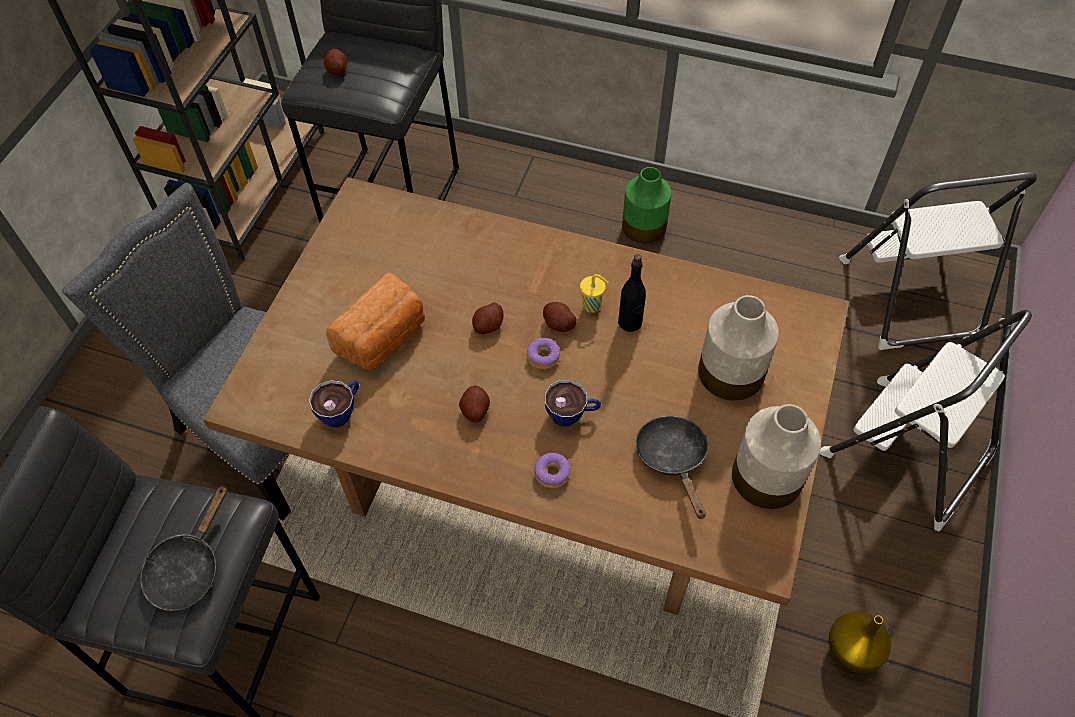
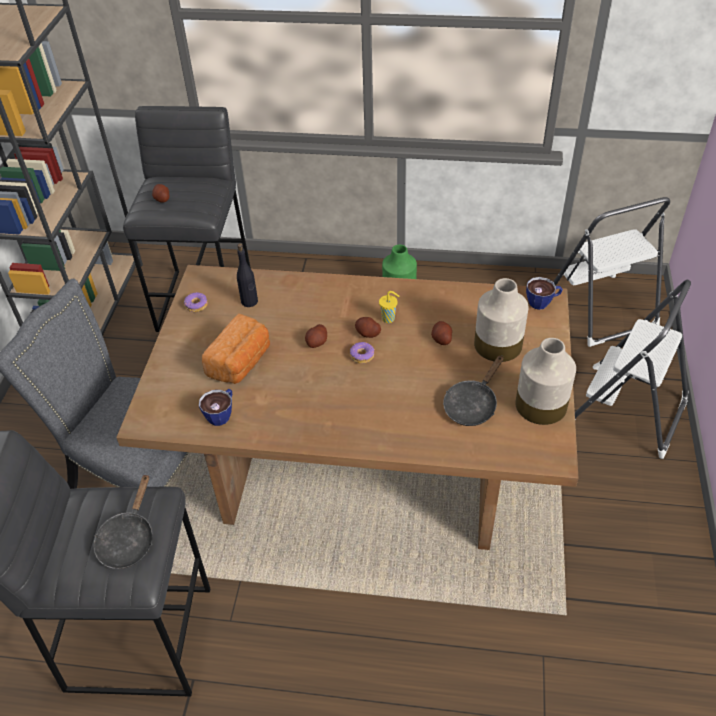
camera: 10 degrees left, 10 degrees down
potato [459,385,490,423] -> potato moved to [431,321,452,345]
donut [534,453,571,488] -> donut moved to [184,293,208,312]
cup [545,379,601,427] -> cup moved to [526,277,563,310]
black bottle [618,254,646,332] -> black bottle moved to [237,243,258,307]
black frying pan [636,416,708,519] -> black frying pan turned 120 degrees counterclockwise [443,355,503,426]
yellow vase [828,611,891,673] -> none

